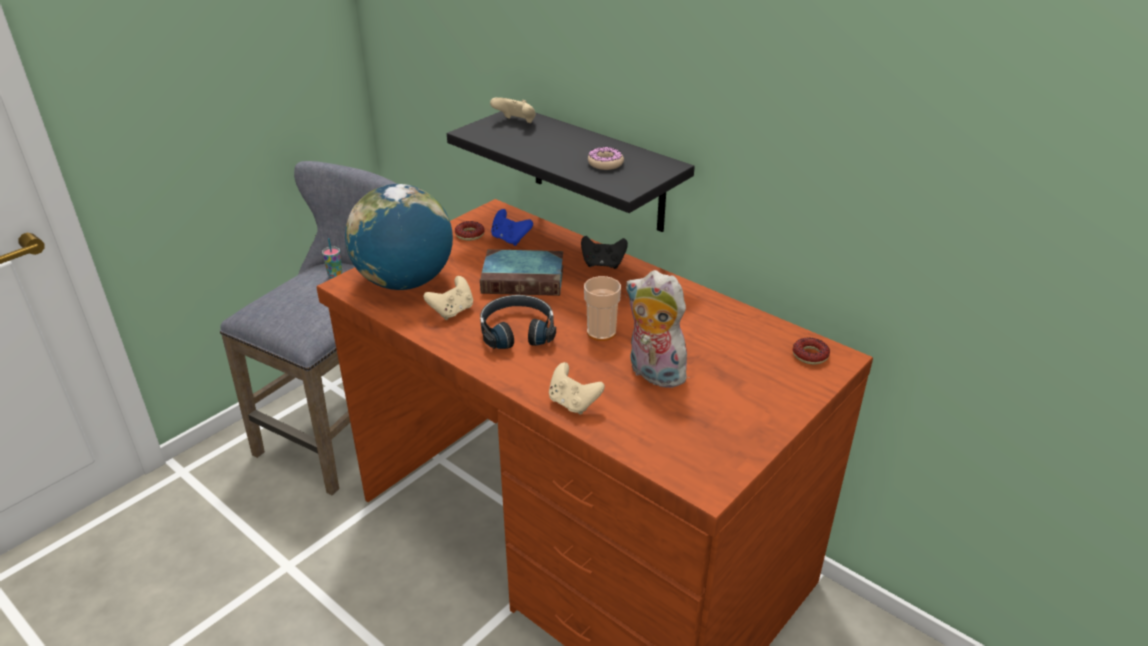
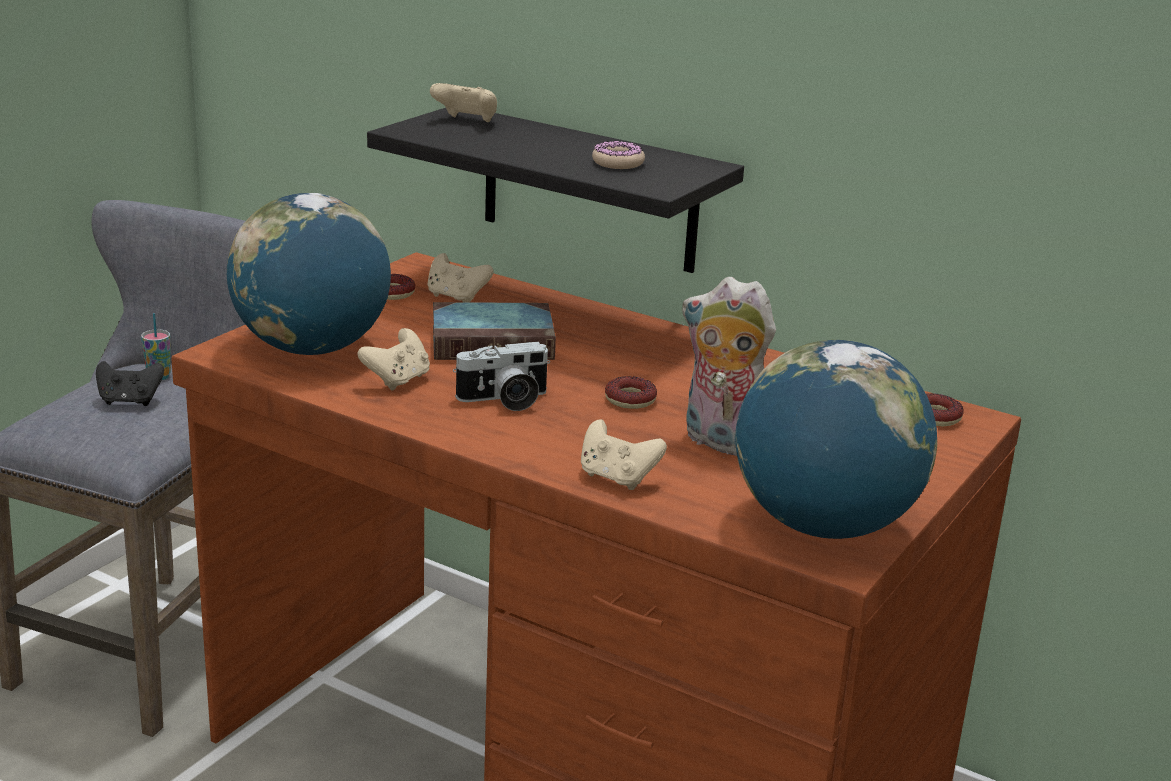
camera: 10 degrees left, 10 degrees down
black headphones [480,295,556,349] -> camera [453,342,550,411]
blue game controller [491,209,533,246] -> beige game controller [427,253,494,302]
black game controller [581,236,628,269] -> black game controller moved to [96,361,164,406]
cup [584,276,621,341] -> donut [605,376,657,409]
none -> globe [736,340,937,539]

